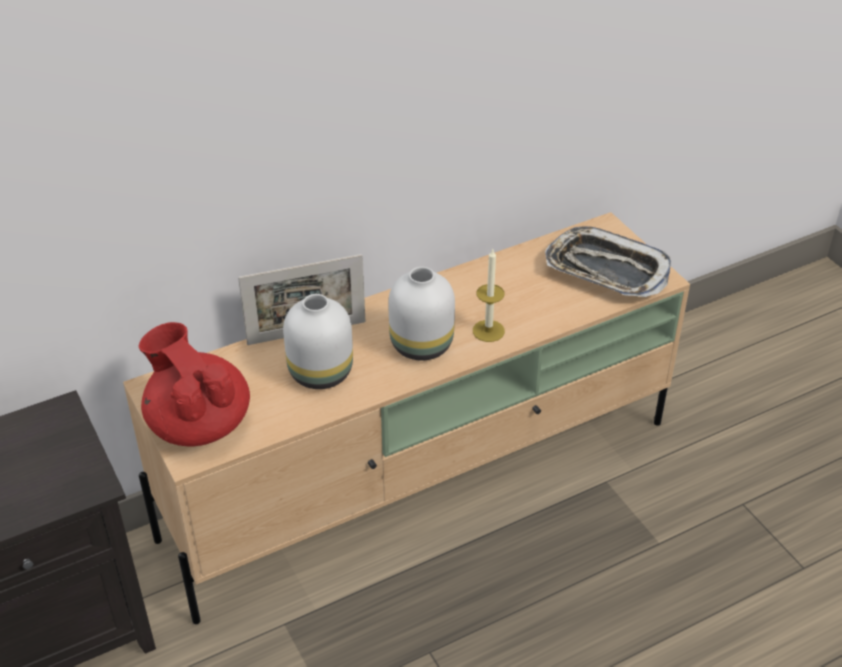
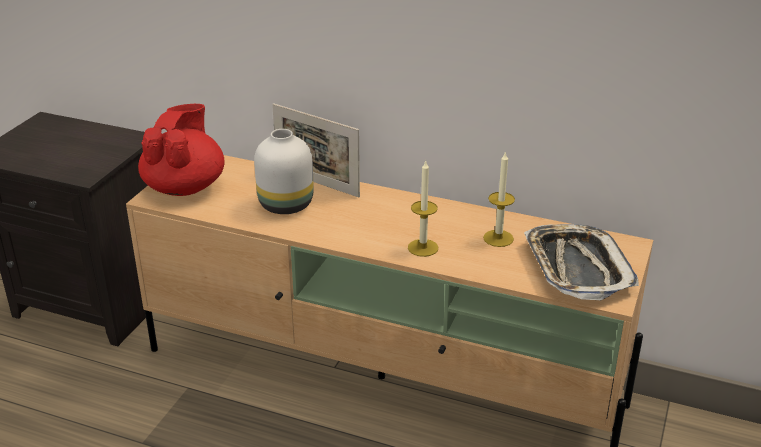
camera: 50 degrees right, 10 degrees down
white vase [388,267,455,361] -> none
none -> candle [483,151,515,247]

